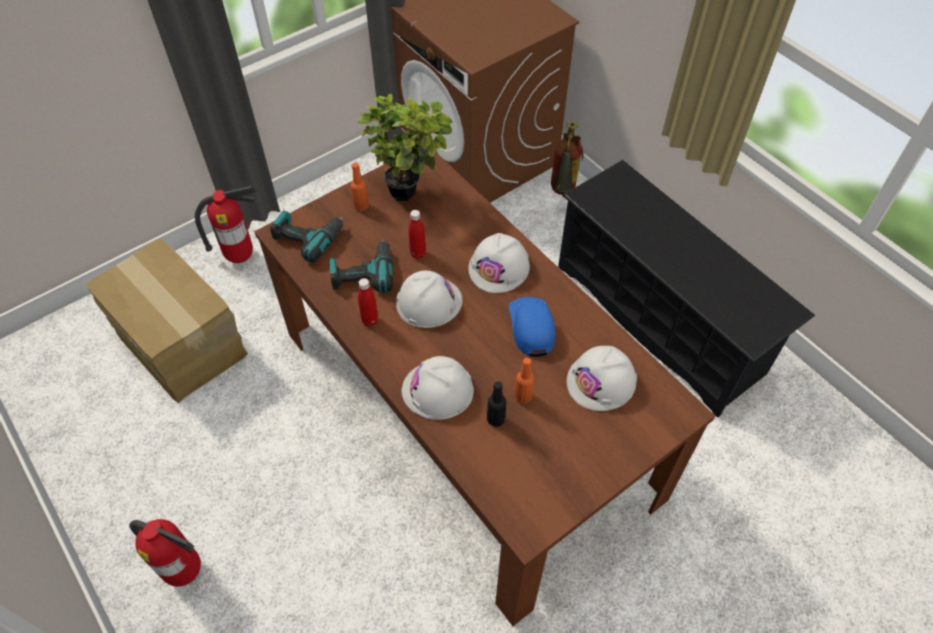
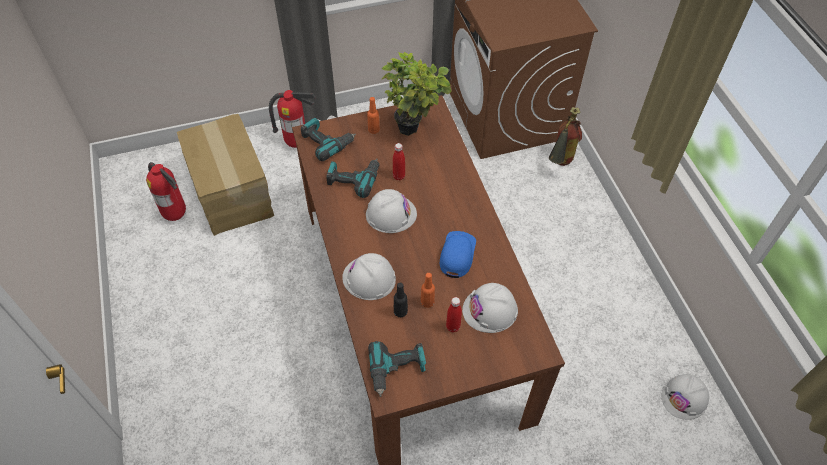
camera: 20 degrees right, 0 degrees up
fire extinguisher [129,519,201,587] -> fire extinguisher moved to [146,162,186,221]
red bottle [358,278,378,327] -> red bottle moved to [446,297,462,332]
white hard hat [468,233,530,293] -> white hard hat moved to [661,374,709,420]
black shoe rack [558,160,815,417] -> none
none -> power drill [368,341,426,397]

